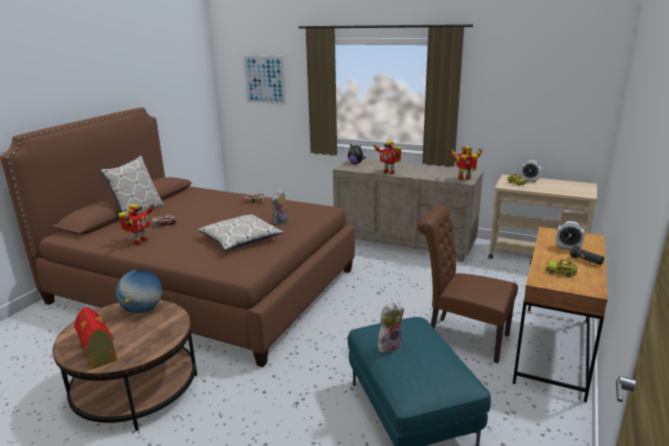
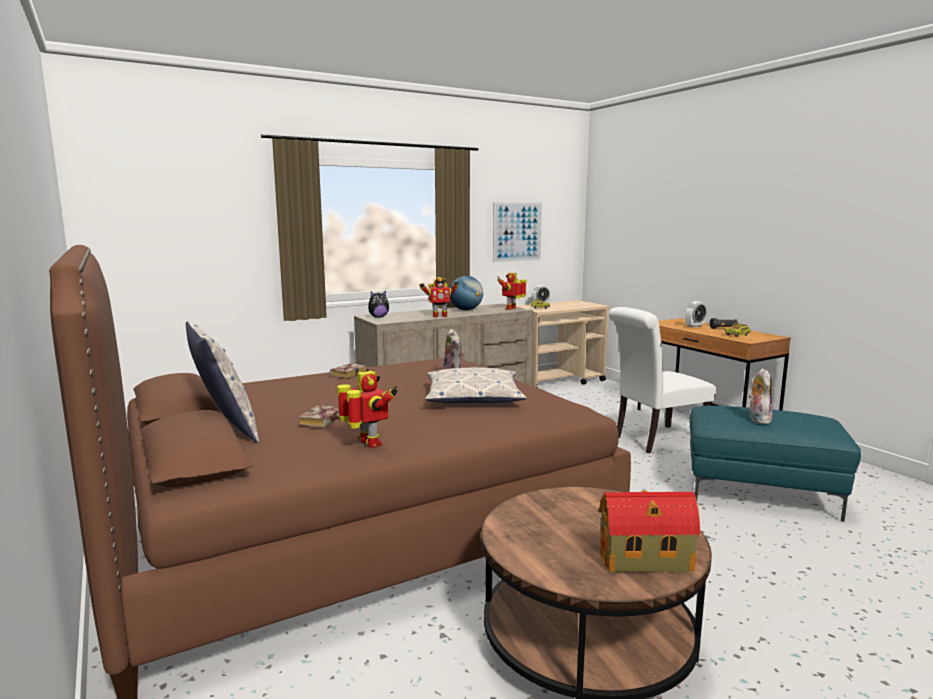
camera: 55 degrees left, 10 degrees down
globe [116,269,162,313] -> globe moved to [450,276,483,310]
picture [243,55,287,105] -> picture moved to [493,202,542,262]
brown chair [417,205,518,363] -> white chair [609,307,716,453]

